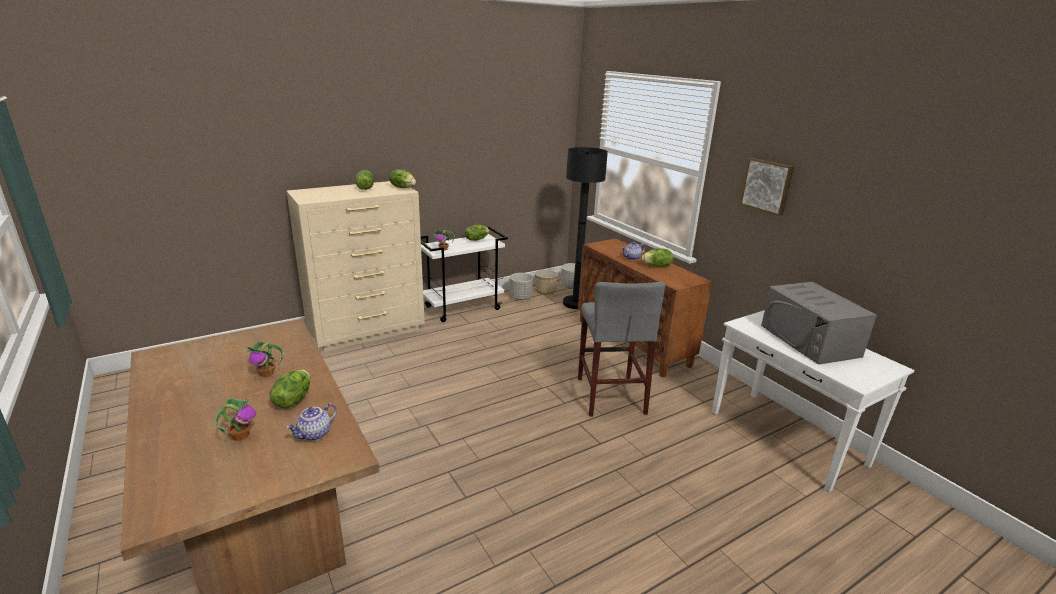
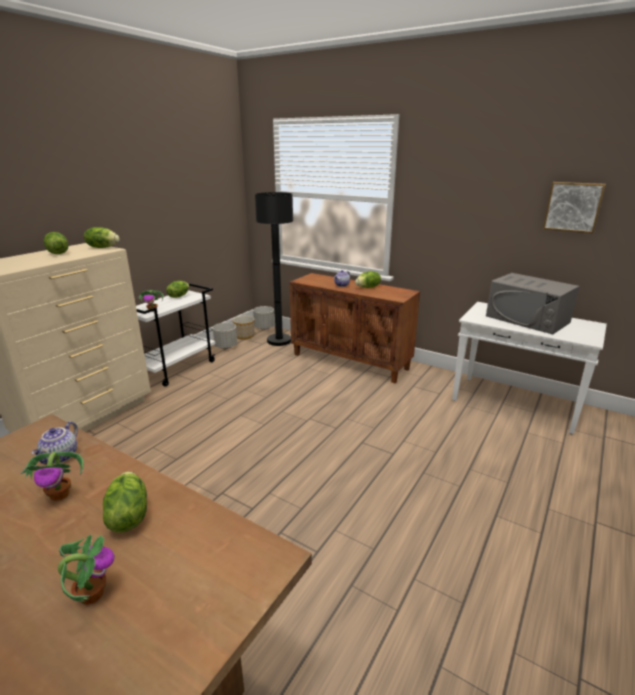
camera: 25 degrees left, 0 degrees up
teapot [286,403,337,441] -> teapot moved to [31,421,78,464]
grey stool [578,281,665,416] -> none
picture [740,158,794,216] -> picture moved to [543,182,606,233]

